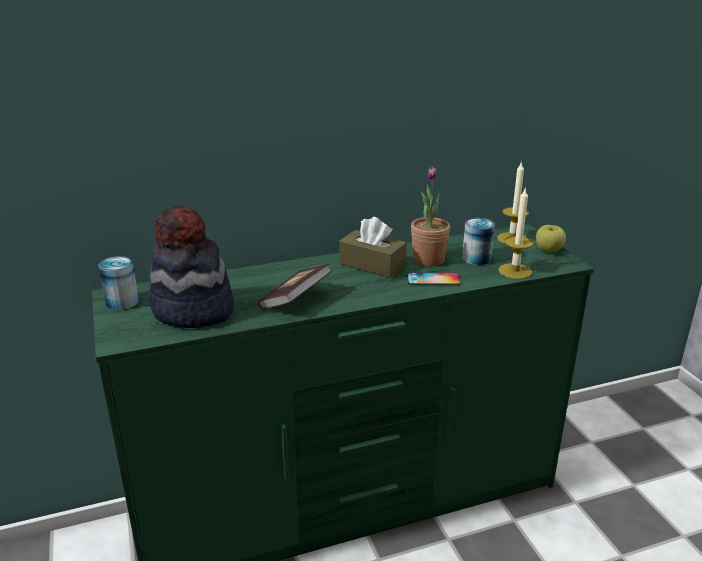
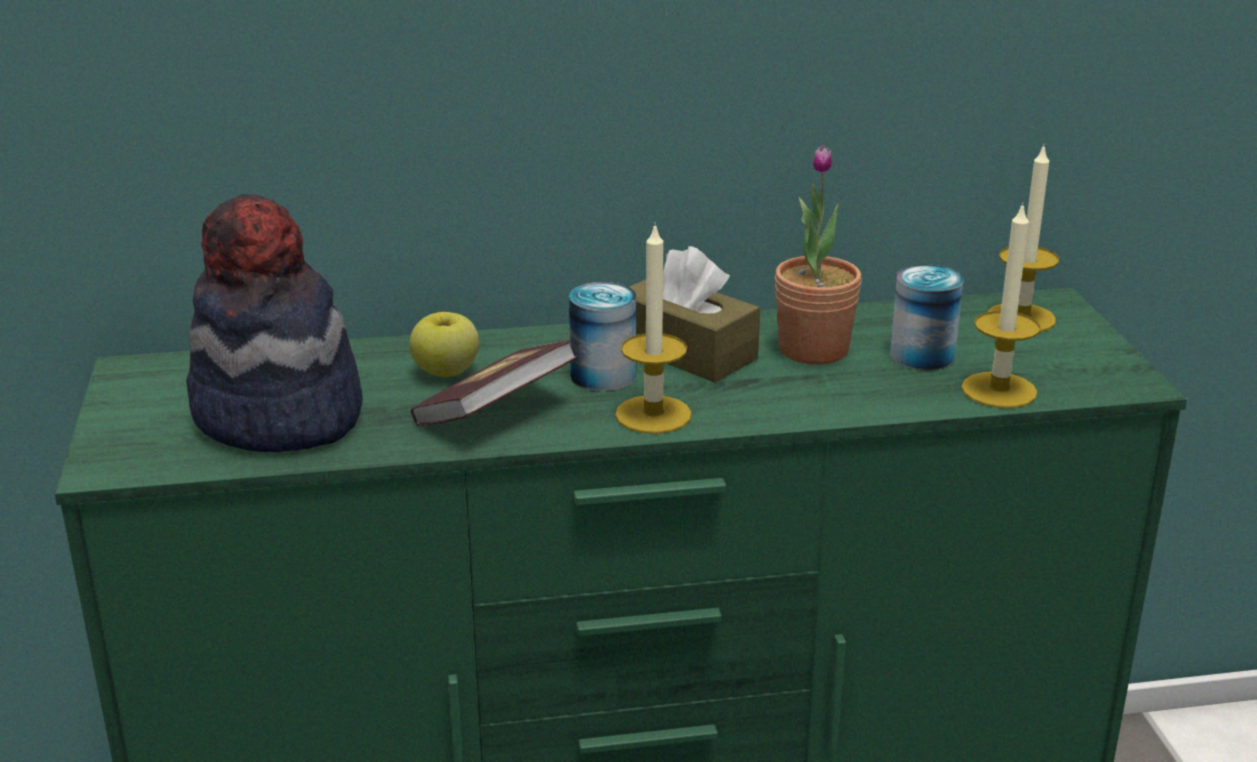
camera: 10 degrees right, 0 degrees up
can [98,256,139,310] -> can moved to [569,282,636,391]
phone [407,273,460,285] -> none
apple [535,225,566,252] -> apple moved to [410,312,479,377]
none -> candle [615,222,692,434]

